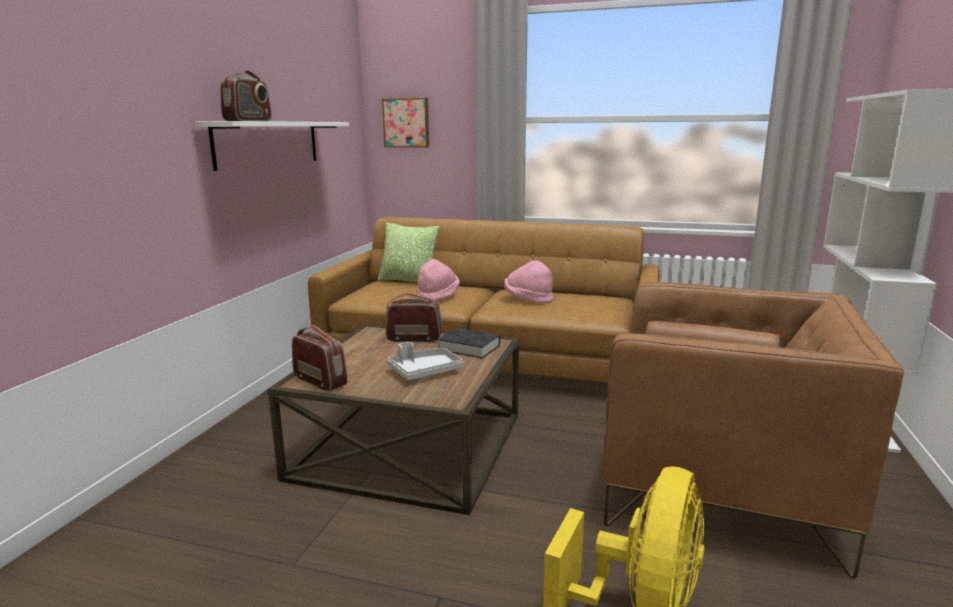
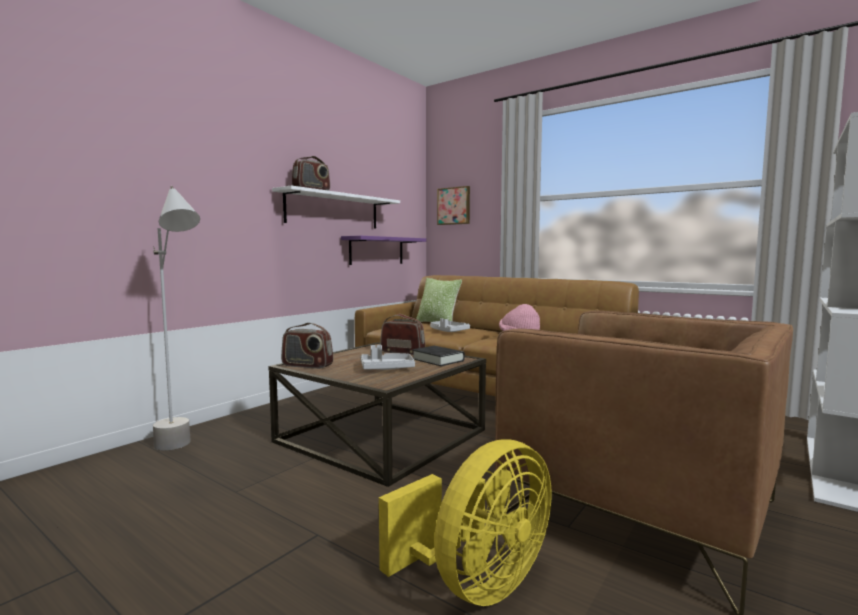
camera: 20 degrees right, 10 degrees down
radio [292,325,348,391] -> radio turned 135 degrees clockwise [281,323,333,369]
pink hat [416,259,460,301] -> grey tray [430,318,470,332]
none -> grey floor lamp [153,186,200,451]
none -> purple shelf [341,236,426,265]

